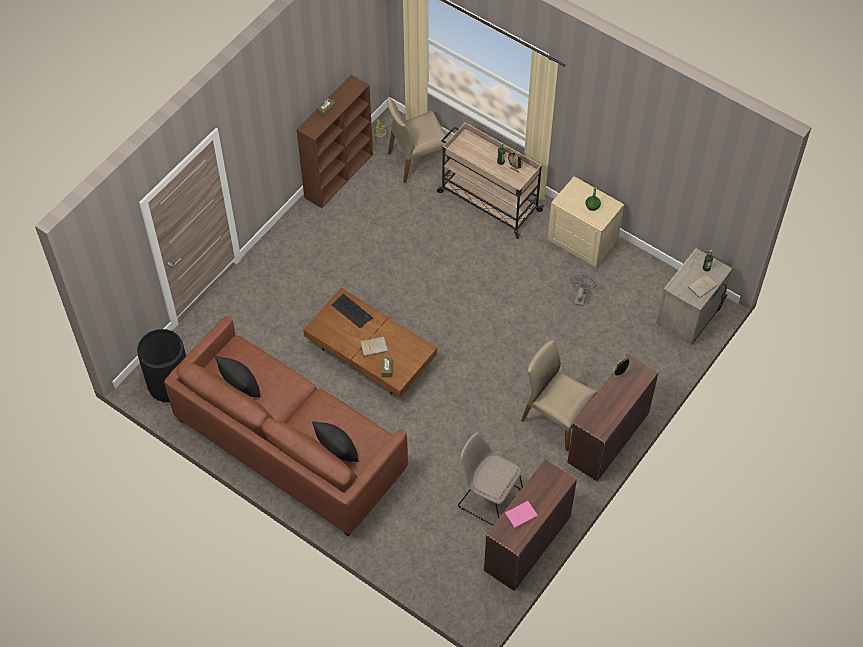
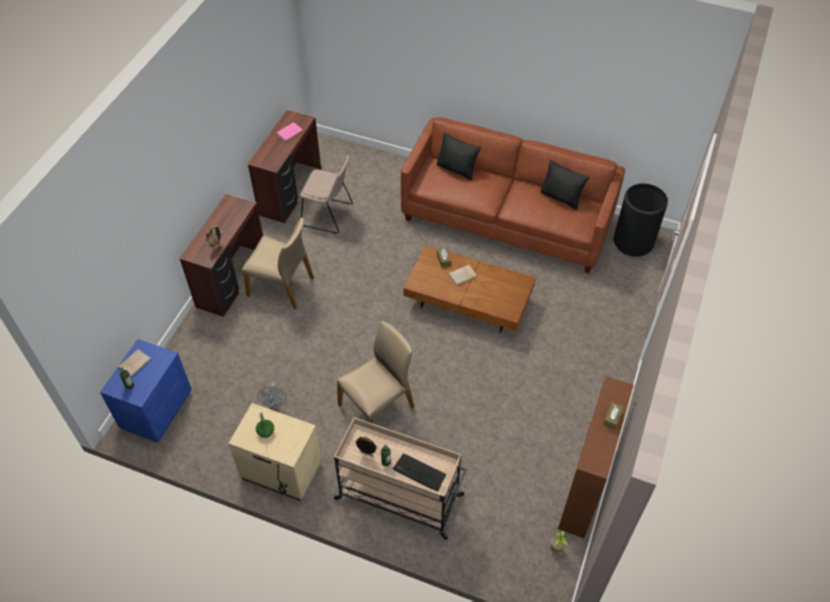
camera: 165 degrees right, 5 degrees down
keyboard [332,294,373,328] -> keyboard moved to [393,453,446,491]
beige chair [387,97,449,183] -> beige chair moved to [337,321,414,424]
beige nightstand [656,248,733,346] -> blue nightstand [100,339,192,443]

